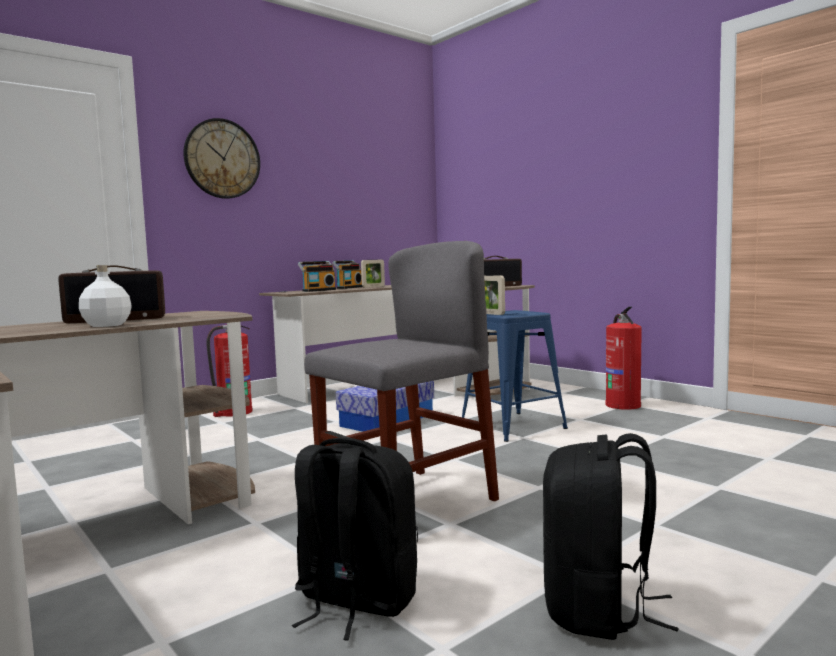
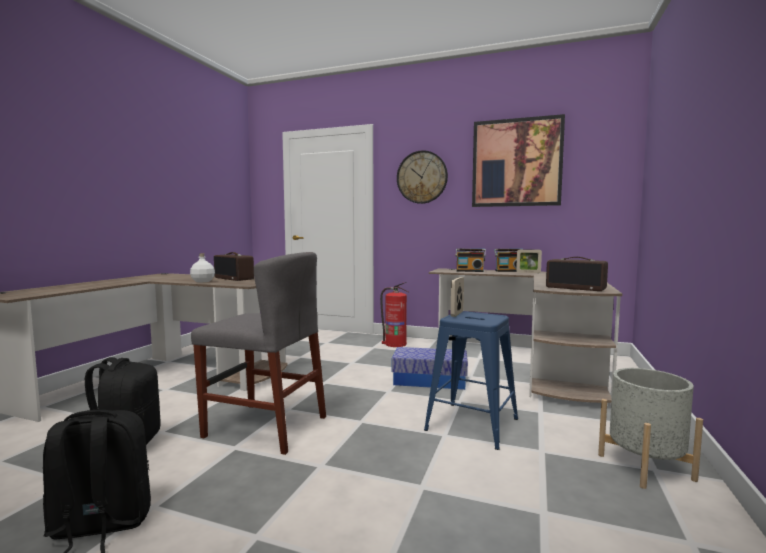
camera: 60 degrees right, 0 degrees up
fire extinguisher [605,307,642,410] -> grey planter [598,368,703,489]
none -> picture [472,114,565,207]

